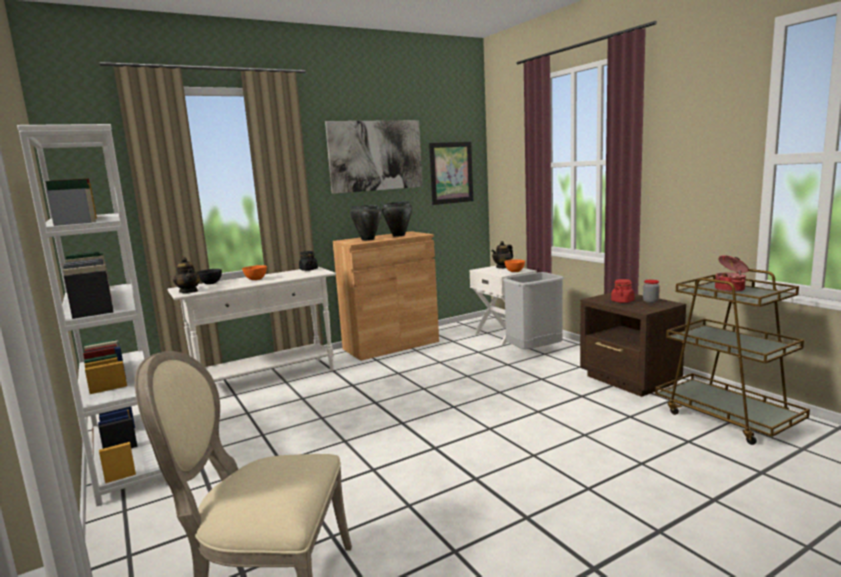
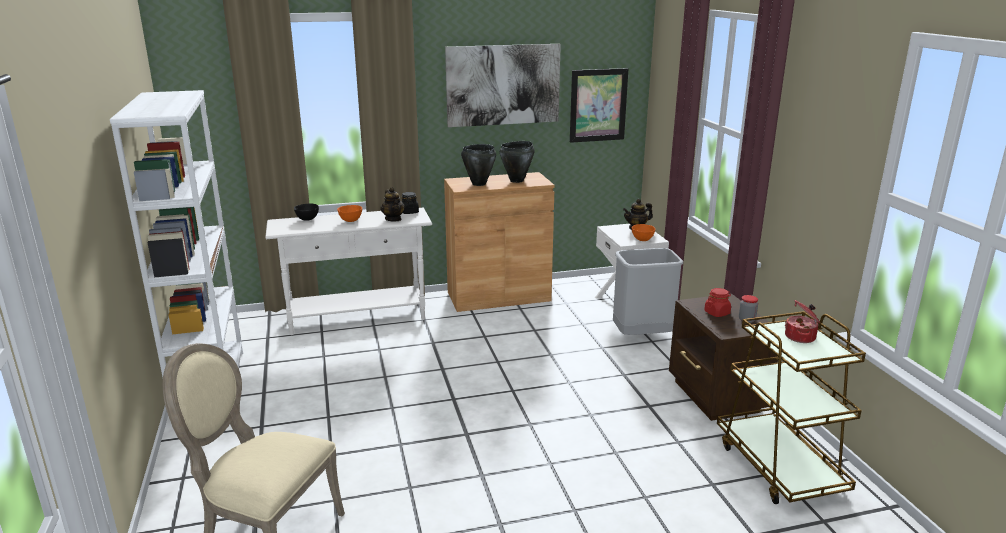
camera: 15 degrees right, 10 degrees up
teapot [173,257,201,293] -> teapot moved to [380,187,405,222]

